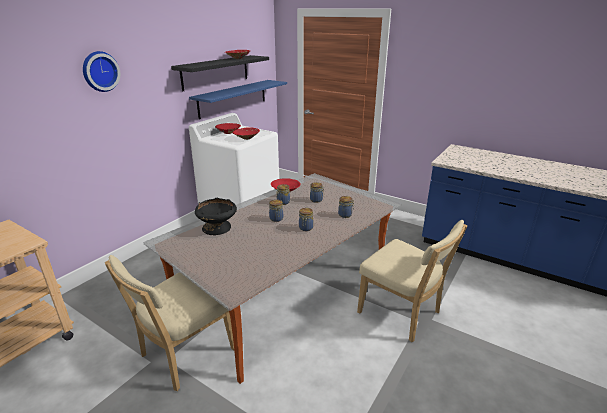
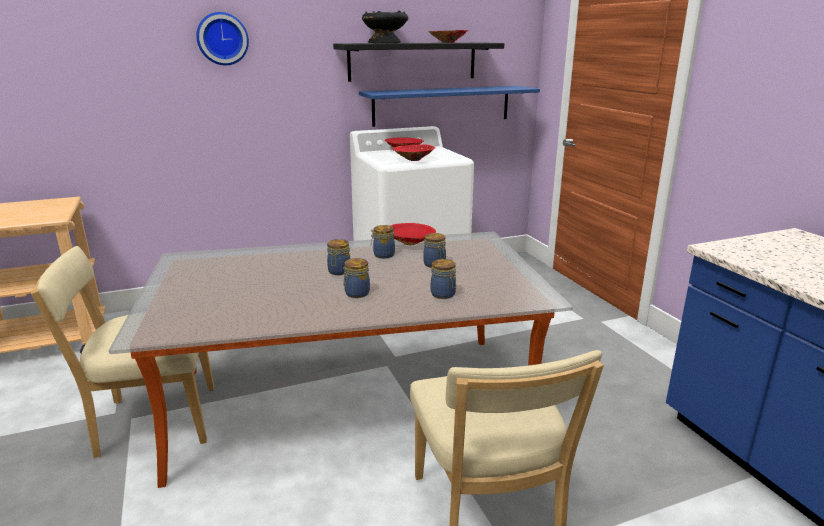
camera: 35 degrees right, 5 degrees down
black bowl [195,198,237,235] -> black bowl moved to [362,10,408,43]

